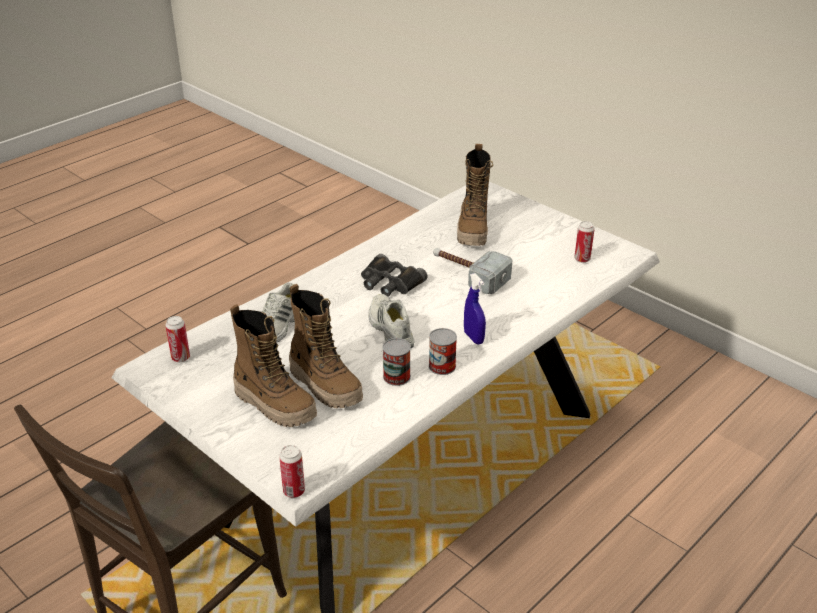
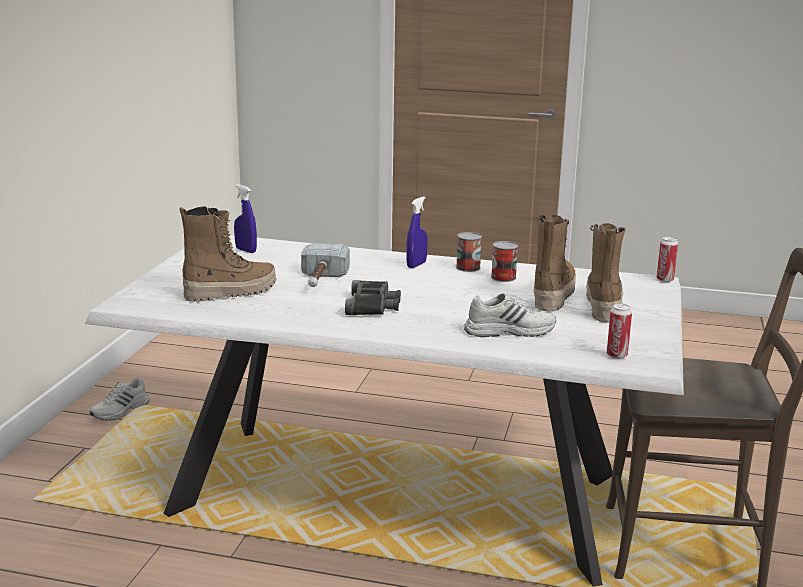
camera: 120 degrees left, 15 degrees down
white shoe [368,294,414,348] -> white shoe moved to [90,377,149,421]
can [574,221,595,263] -> blue spray bottle [234,184,257,253]

